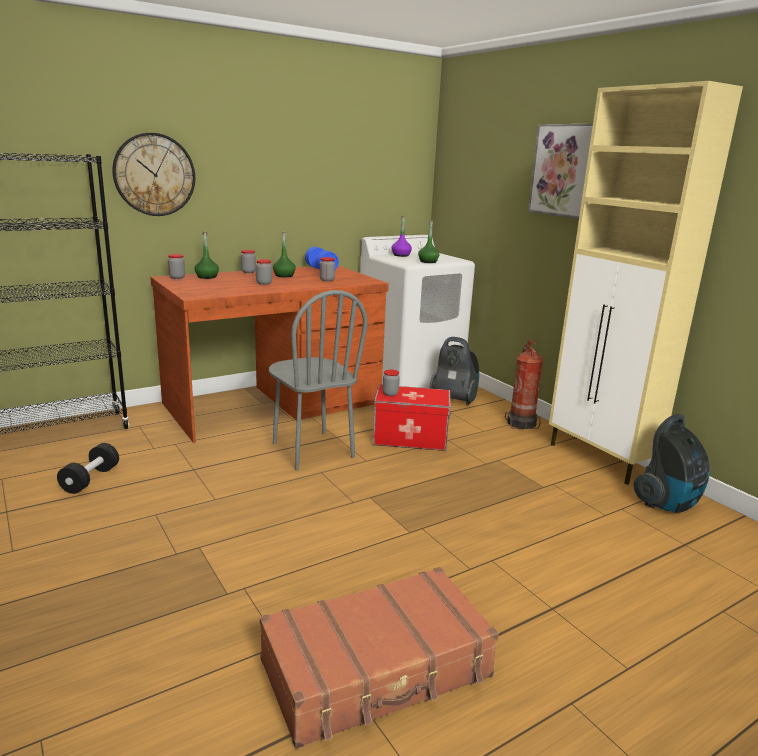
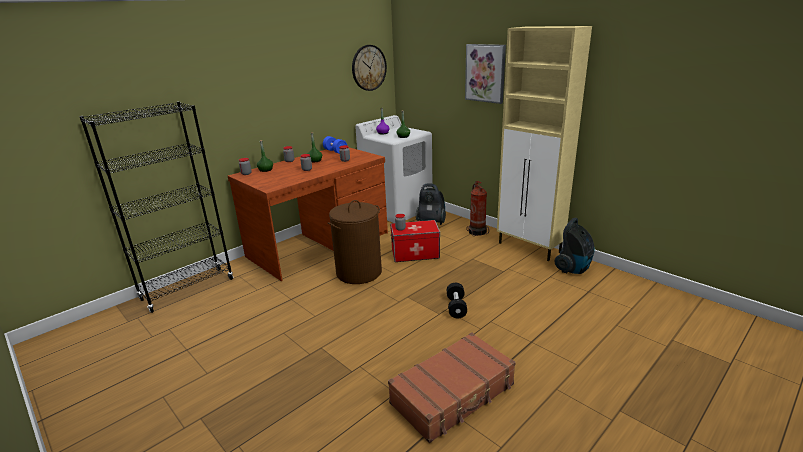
camera: 10 degrees left, 5 degrees up
black dumbbell [57,443,119,494] -> black dumbbell moved to [447,283,467,319]
wall clock [113,133,195,216] -> wall clock moved to [352,45,387,91]
grey chair [269,290,367,470] -> brown laundry basket [328,200,382,284]

